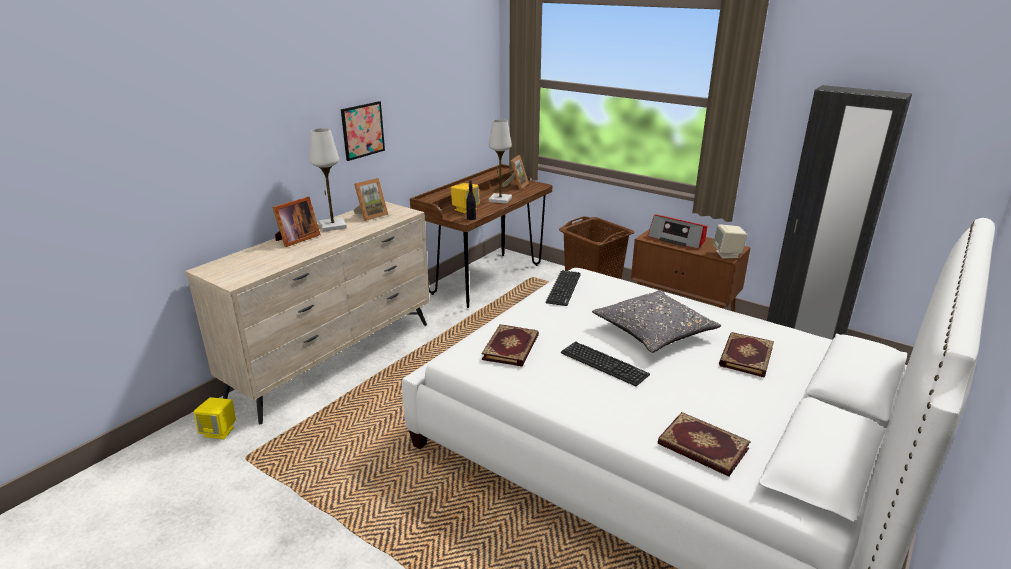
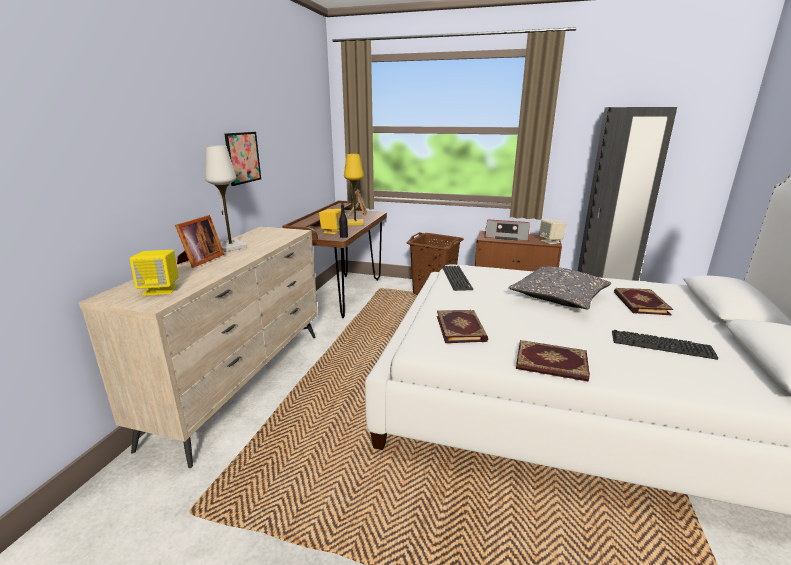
camera: 20 degrees left, 5 degrees down
yellow speaker [194,397,236,439] -> yellow speaker moved to [130,250,179,296]
picture frame [353,178,388,221] -> none
white table lamp [488,119,512,204] -> yellow table lamp [344,154,364,226]
keyboard [561,341,650,386] -> keyboard moved to [612,330,718,360]
book [658,412,751,477] -> book moved to [516,340,590,381]

